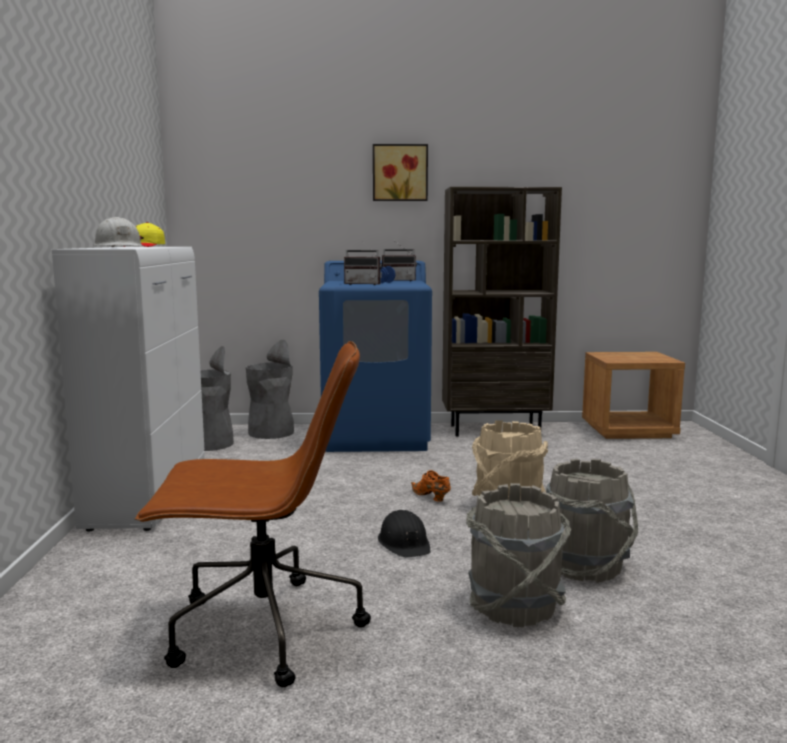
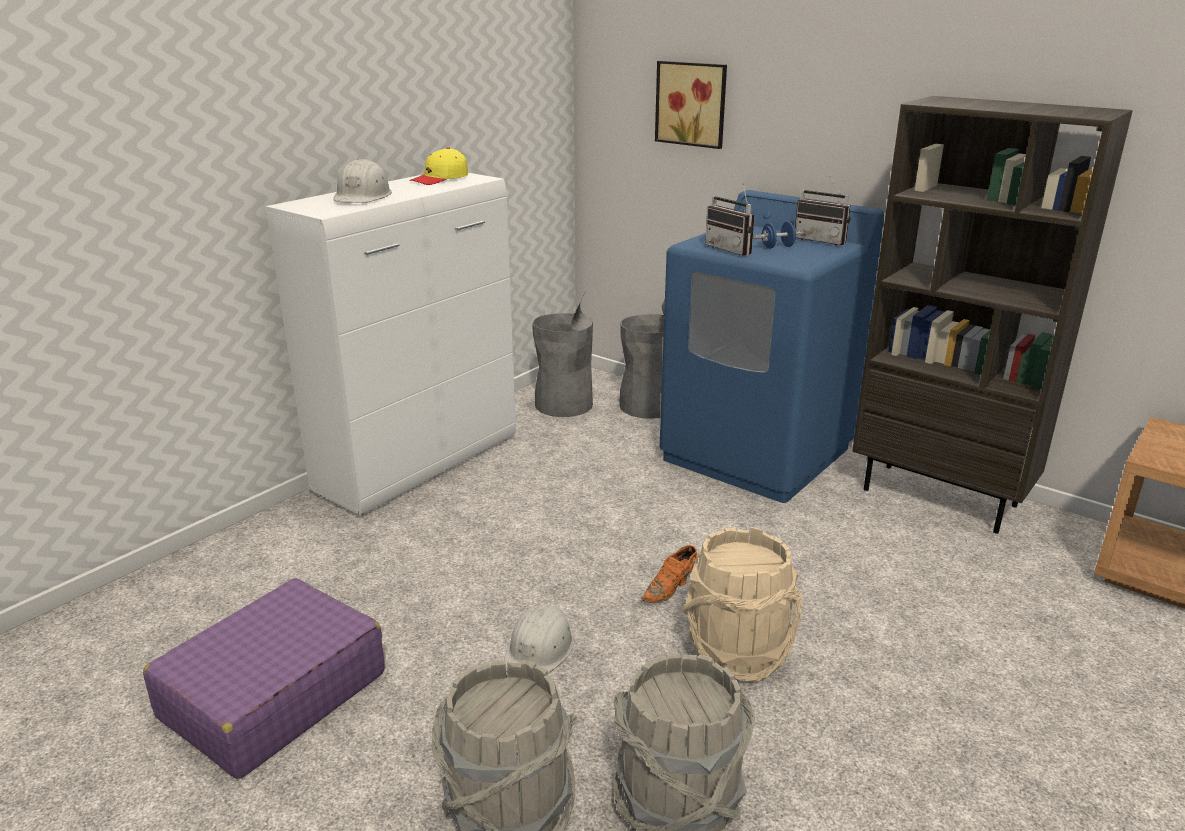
camera: 40 degrees right, 15 degrees up
brown office chair [135,341,371,687] -> purple suitcase [143,578,385,779]
picture [373,144,428,201] -> picture moved to [655,61,727,149]
black hard hat [378,510,430,557] -> white hard hat [504,605,574,674]
orange shoe [411,470,451,502] -> orange shoe turned 135 degrees counterclockwise [641,545,697,603]

